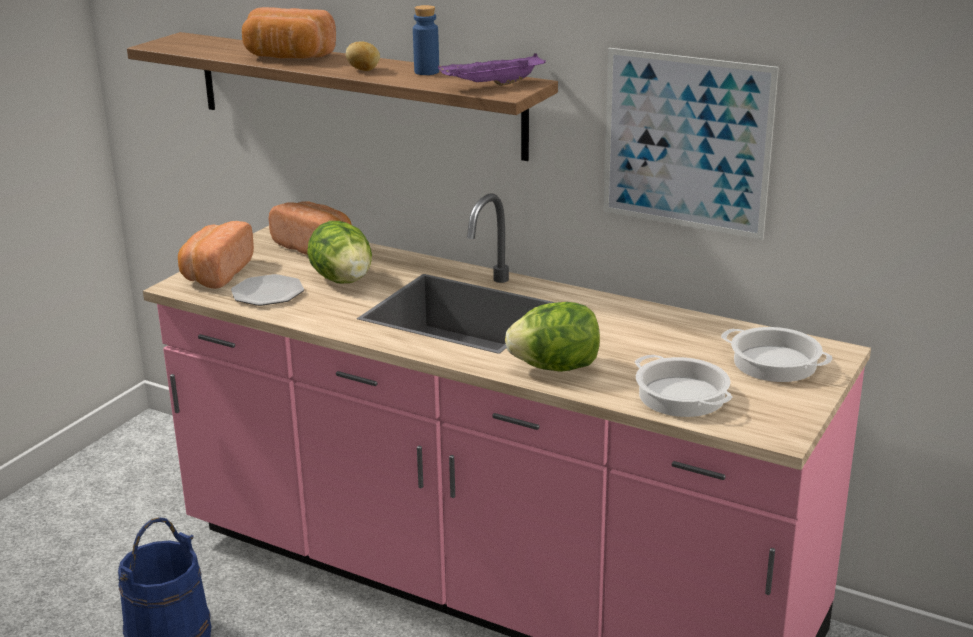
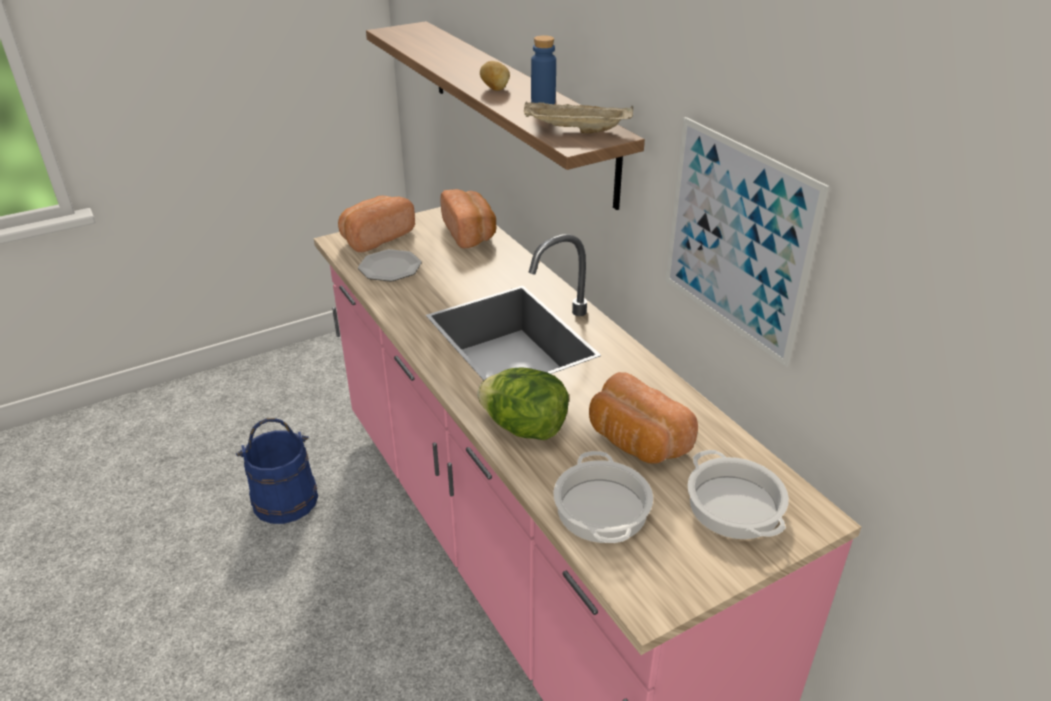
camera: 30 degrees right, 10 degrees up
bread [242,7,336,59] -> bread moved to [589,372,698,464]
lettuce [307,221,372,283] -> none
purple tray [438,53,546,86] -> beige tray [524,101,633,134]

